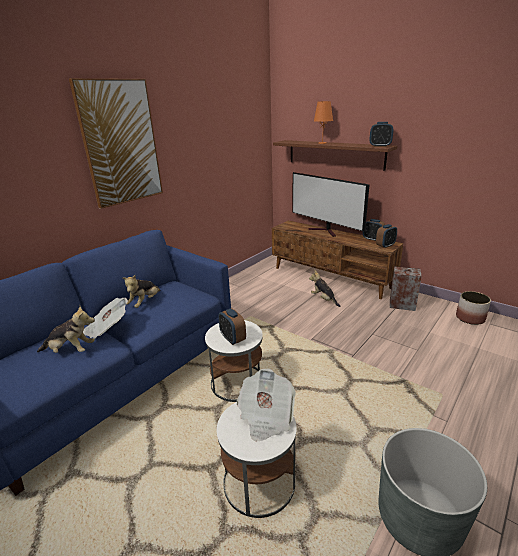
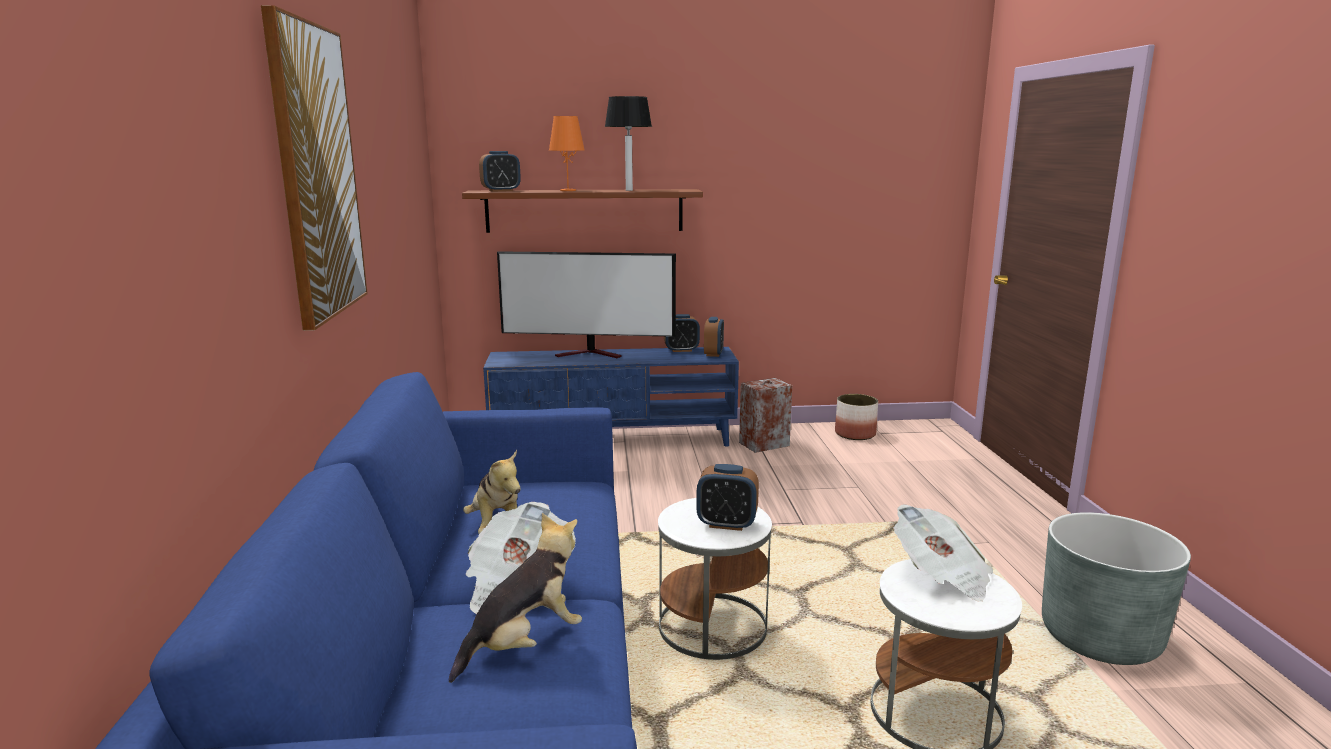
camera: 45 degrees left, 10 degrees down
brown tv stand [272,221,403,299] -> blue tv stand [483,347,739,447]
plush toy [309,270,340,307] -> none
alarm clock [370,122,394,147] -> alarm clock moved to [479,151,521,192]
none -> table lamp [605,96,652,191]

